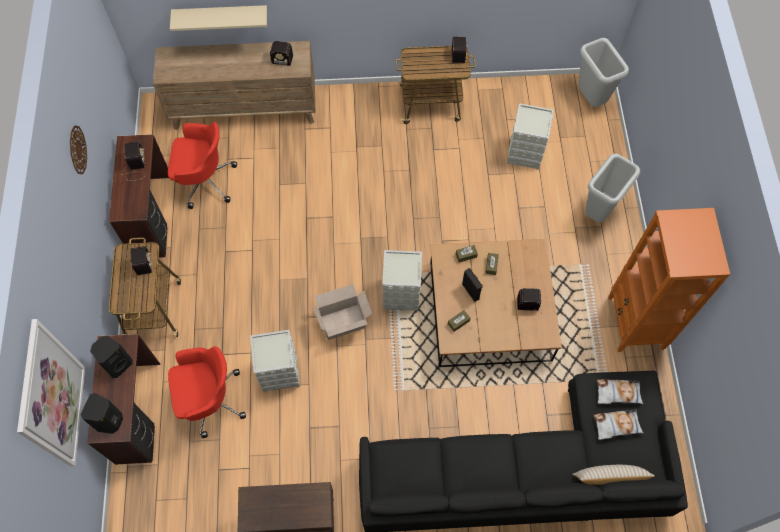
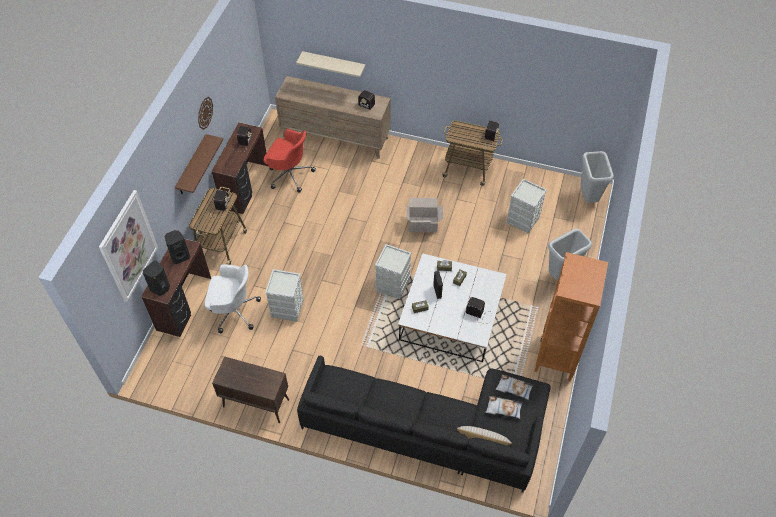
camera: 20 degrees right, 10 degrees down
red office chair [168,346,246,438] -> white office chair [205,264,261,333]
cardboard box [313,284,372,340] -> cardboard box moved to [406,198,443,232]
brown coffee table [430,239,562,367] -> white coffee table [398,253,507,362]
none -> brown shelf [175,134,223,194]

